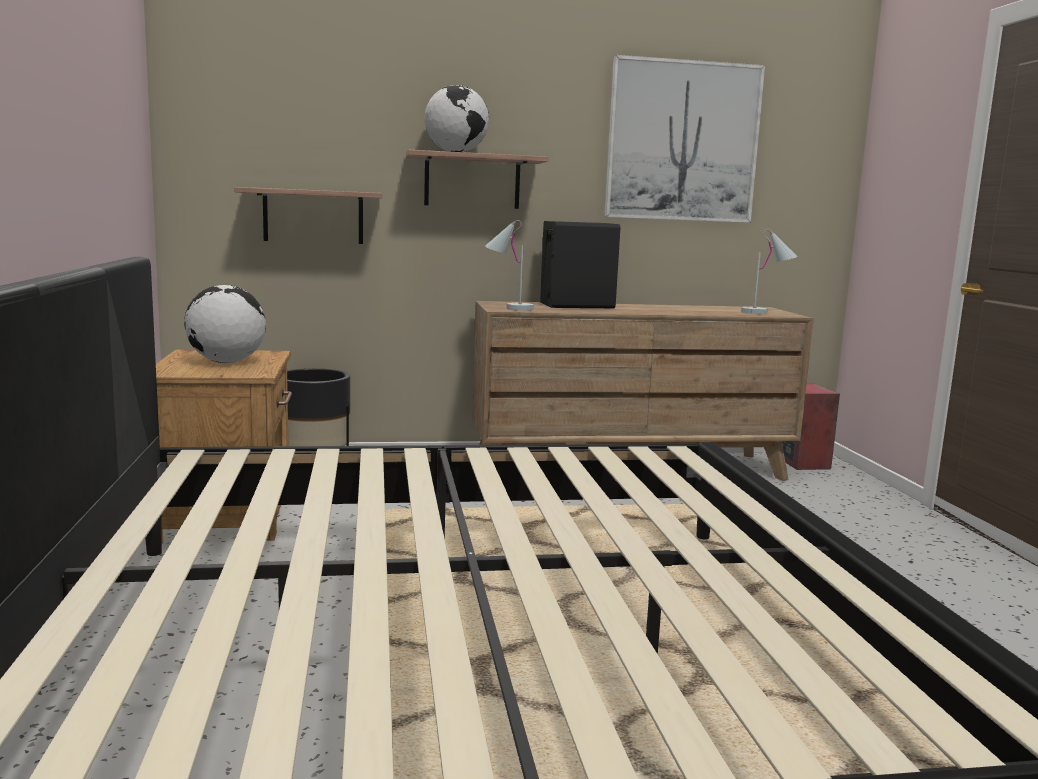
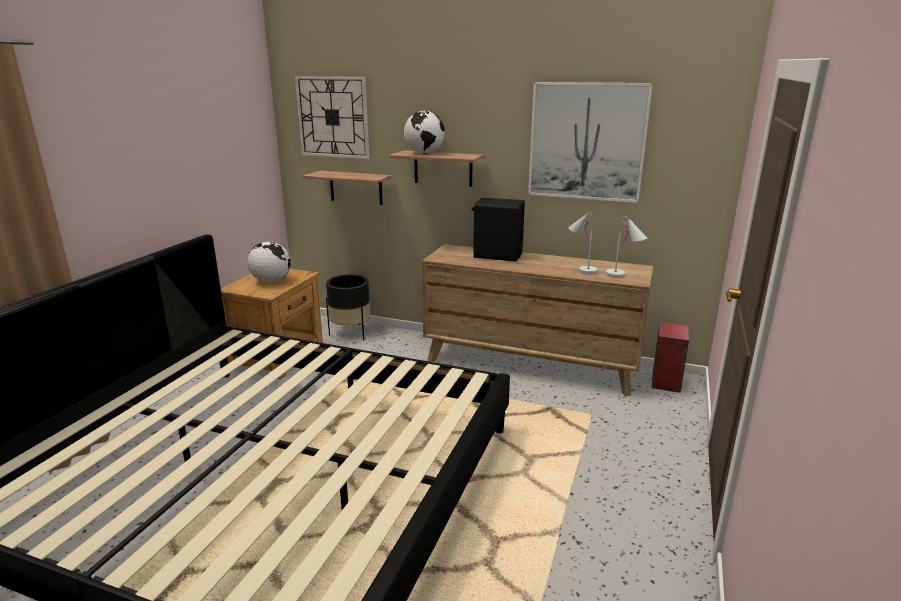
camera: 30 degrees right, 10 degrees up
white table lamp [485,220,534,311] -> white table lamp moved to [569,213,598,275]
none -> wall clock [295,76,369,159]

